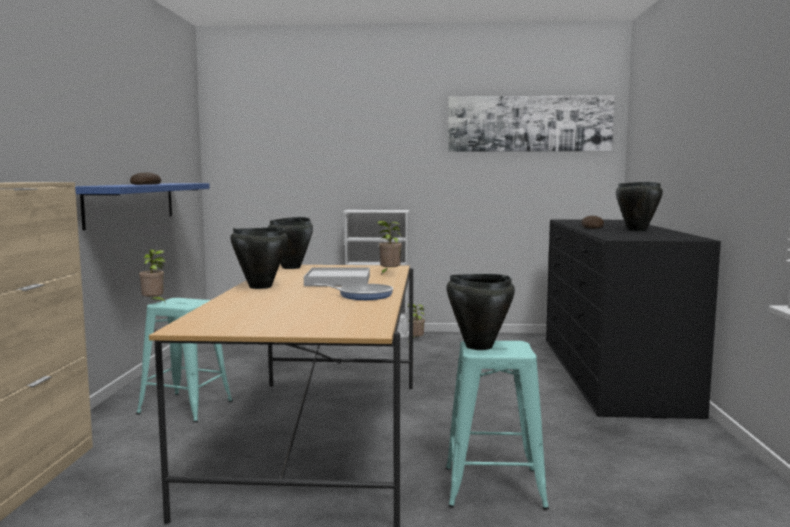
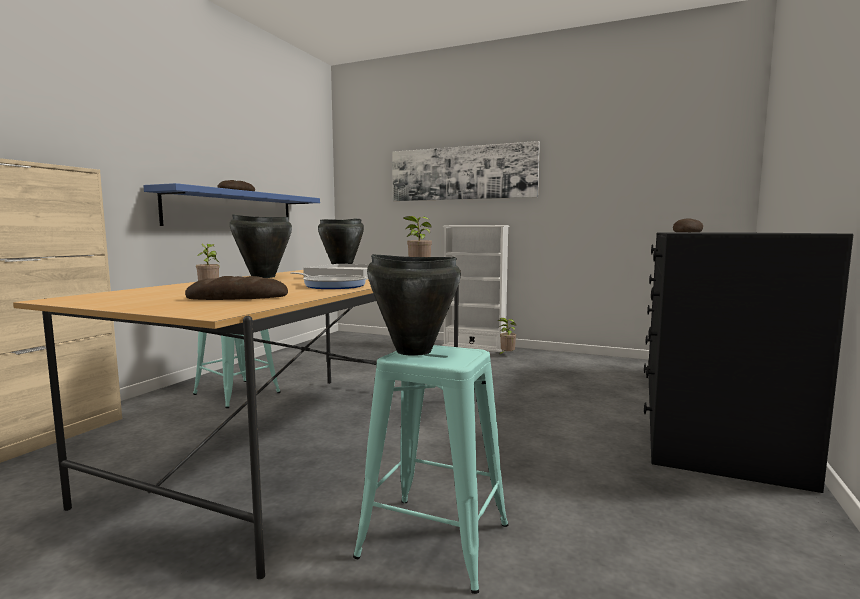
camera: 20 degrees right, 0 degrees up
picture [448,95,614,152] -> picture moved to [392,141,540,201]
black cooking pot [616,182,663,231] -> none
none -> bread [185,276,288,300]

